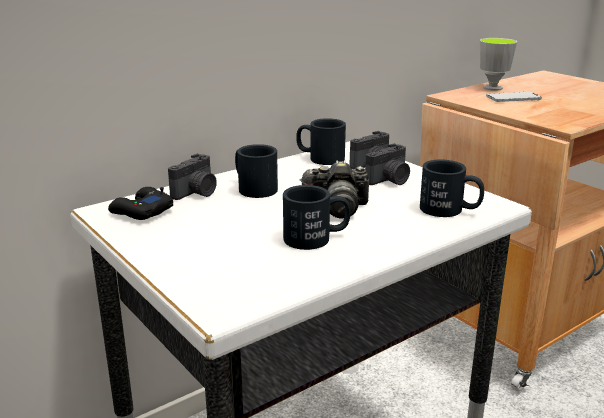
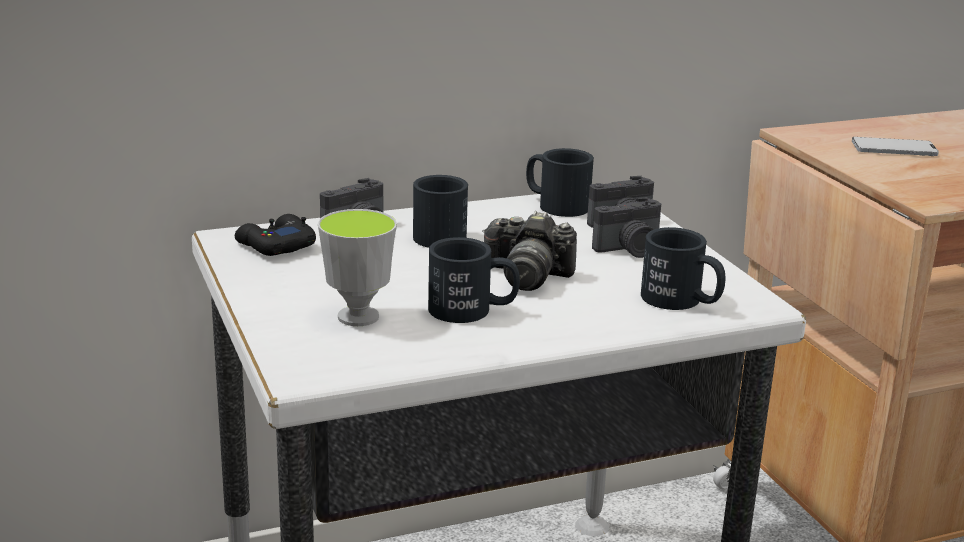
camera: 15 degrees right, 0 degrees up
cup [480,38,517,91] -> cup moved to [318,209,397,326]

